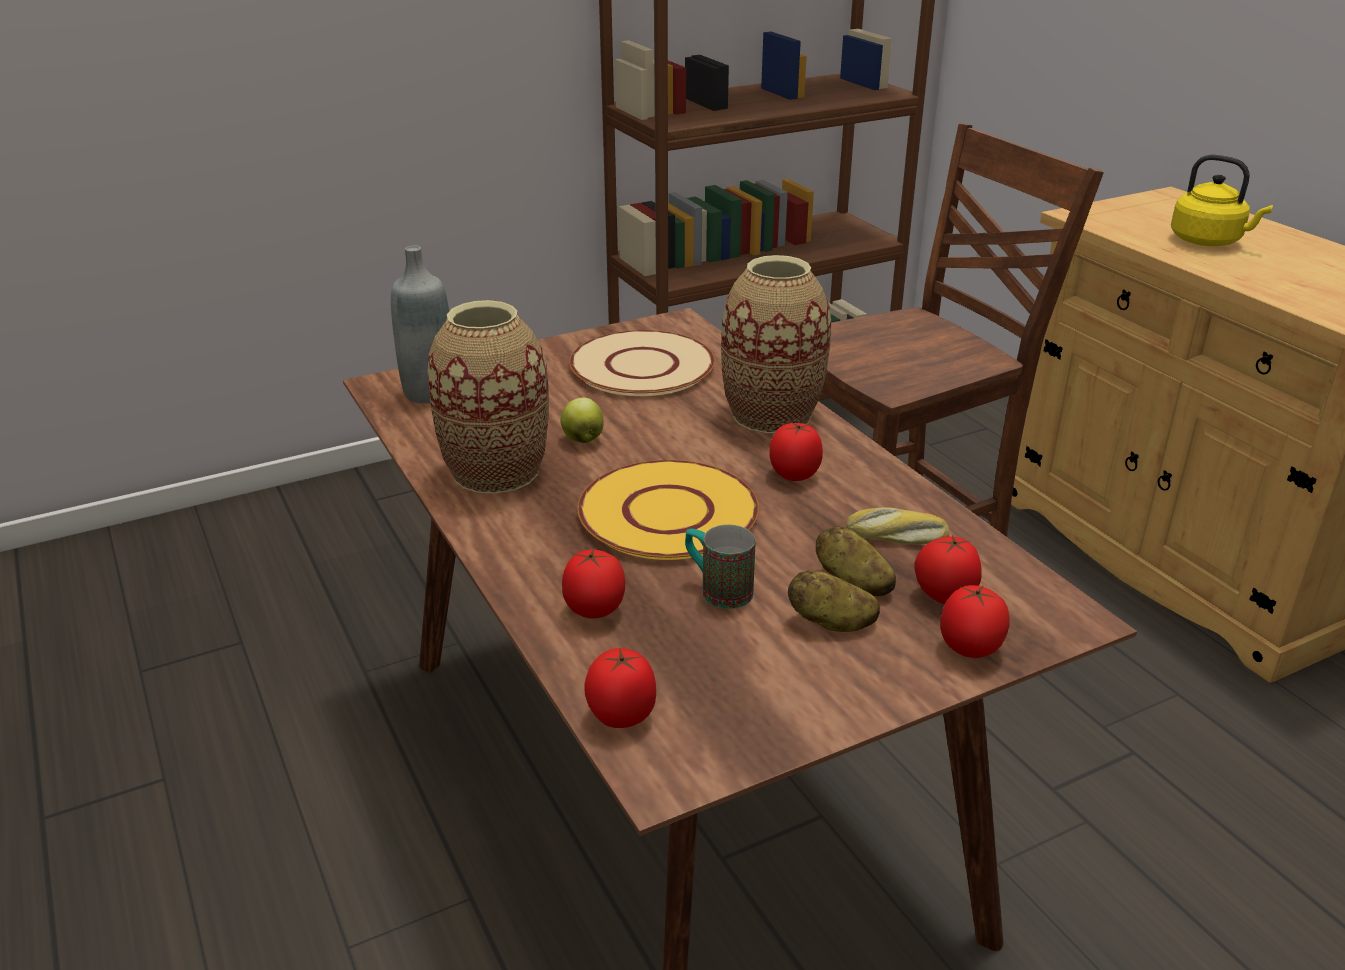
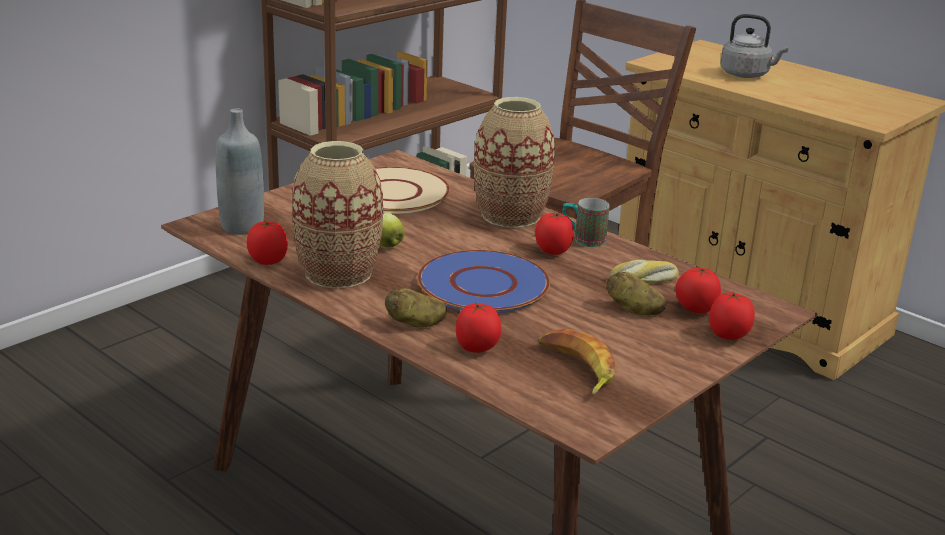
camera: 20 degrees left, 5 degrees down
yellow plate [577,460,759,560] -> blue plate [417,250,550,313]
tomato [584,648,656,728] -> tomato moved to [247,221,288,265]
mug [685,525,756,609] -> mug moved to [563,198,610,247]
potato [788,571,880,632] -> potato moved to [385,288,447,328]
yellow kettle [1171,155,1273,246] -> grey kettle [720,14,788,78]
none -> banana [538,329,615,396]

